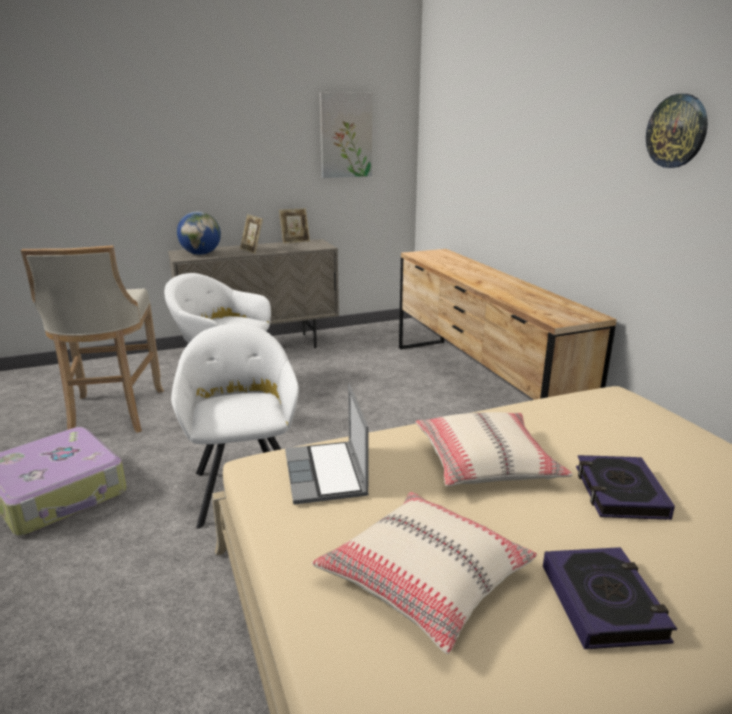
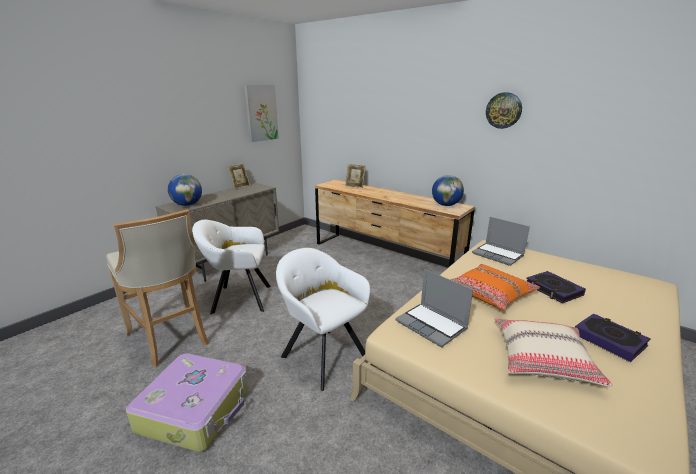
camera: 30 degrees left, 0 degrees up
picture frame [240,214,263,254] -> picture frame moved to [345,164,366,188]
beige pillow [416,412,573,487] -> orange pillow [450,264,540,311]
none -> globe [432,175,464,206]
none -> laptop [472,217,530,266]

